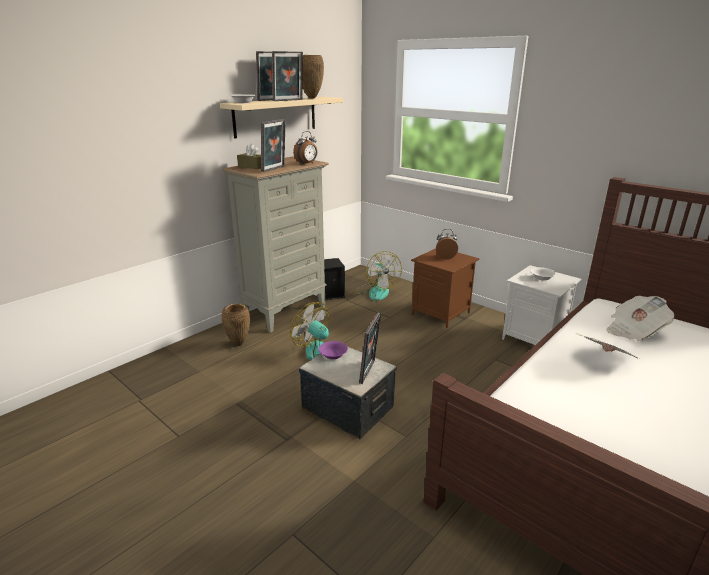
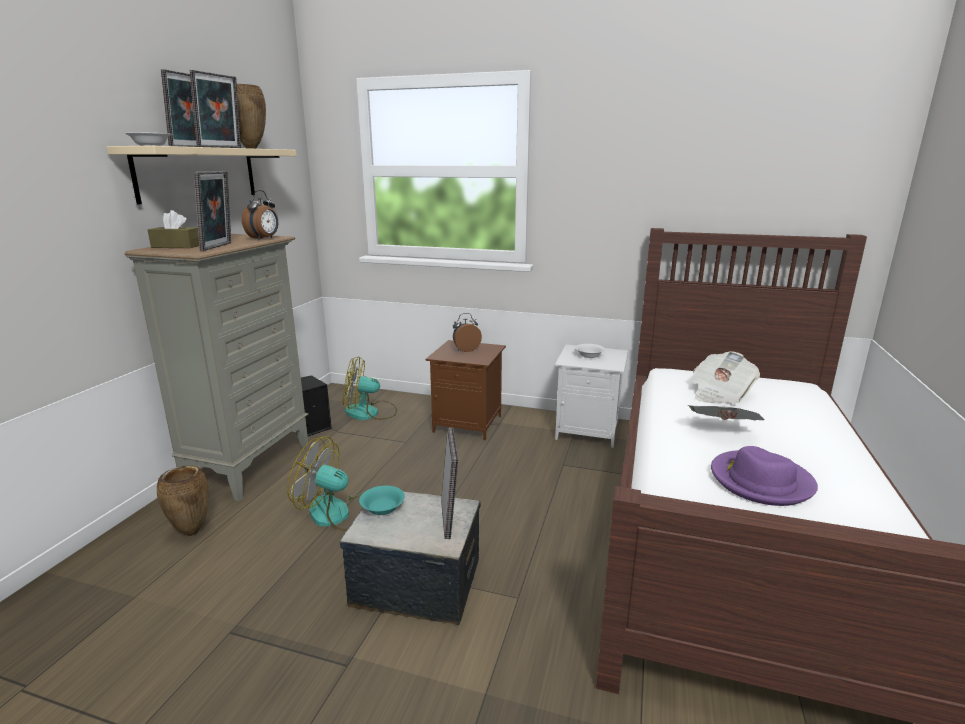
camera: 25 degrees left, 5 degrees down
purple bowl [318,341,348,359] -> turquoise bowl [359,486,405,515]
fan [353,251,402,301] -> fan turned 135 degrees clockwise [343,356,397,420]
none -> purple hat [711,446,818,506]

